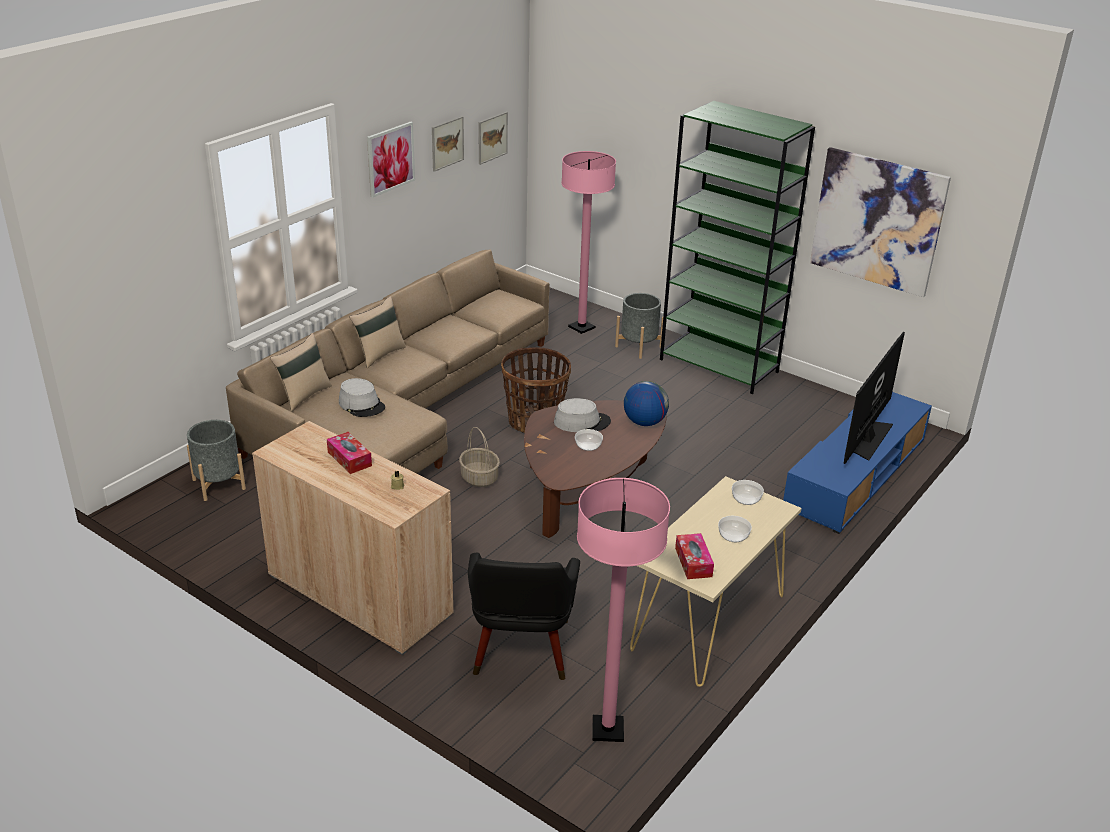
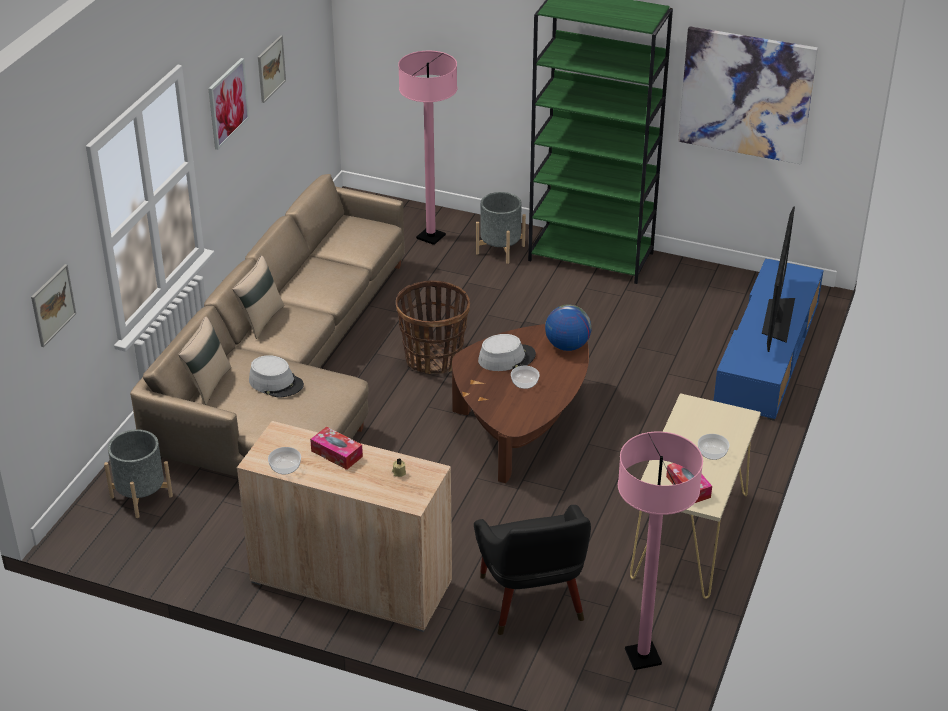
camera: 15 degrees left, 5 degrees up
basket [459,427,500,487] -> none
picture [478,112,508,165] -> picture moved to [31,264,76,347]
bowl [732,480,764,505] -> bowl moved to [268,447,301,474]

